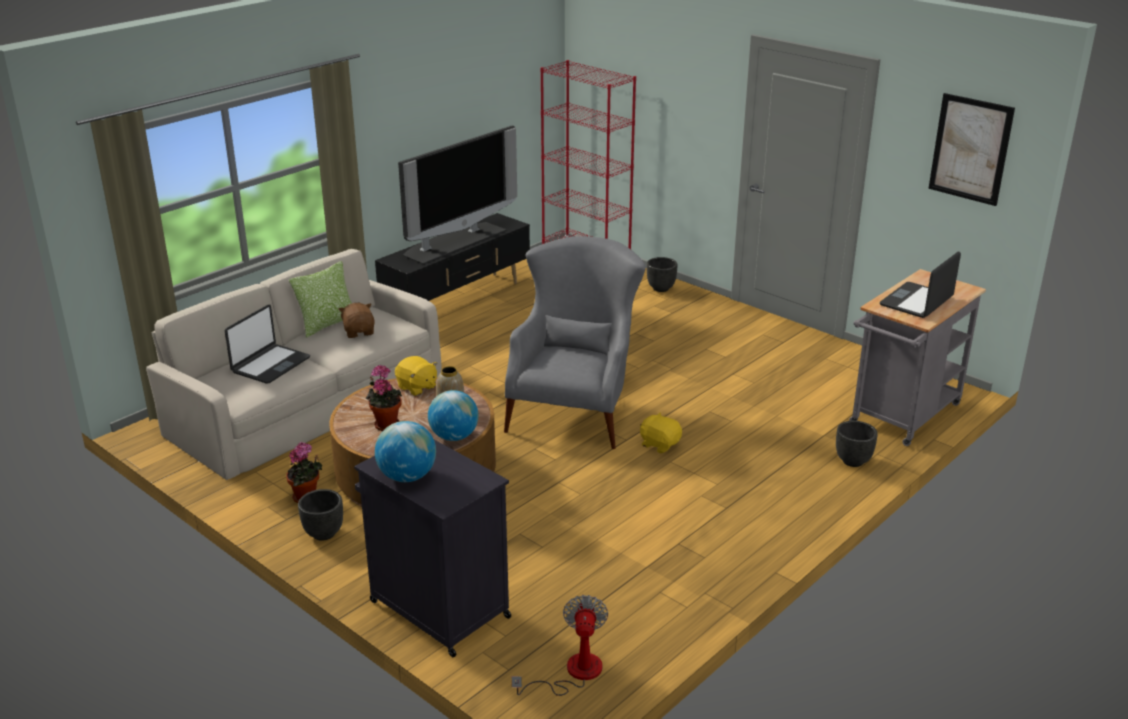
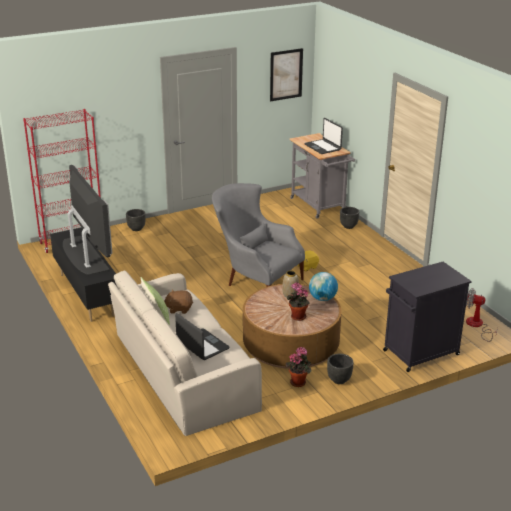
camera: 70 degrees left, 0 degrees up
globe [375,421,436,482] -> none
yellow plush toy [395,356,437,396] -> none

